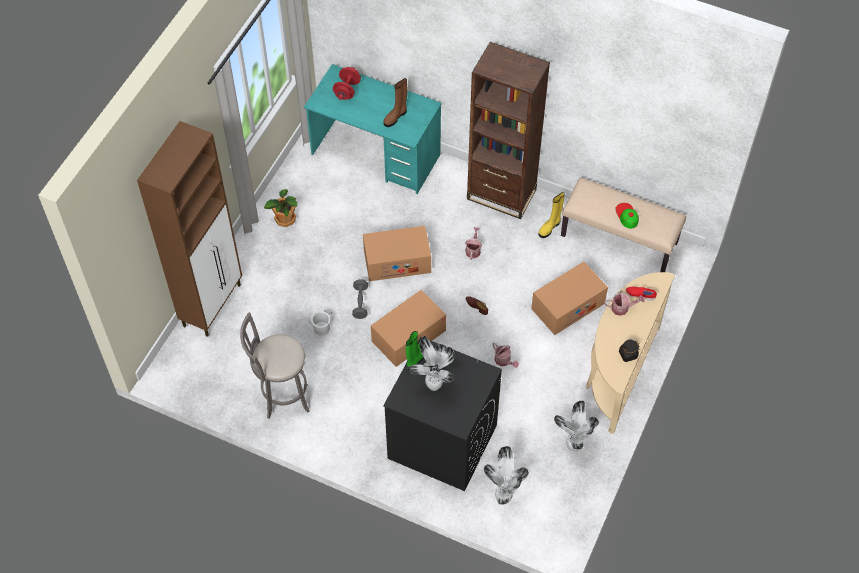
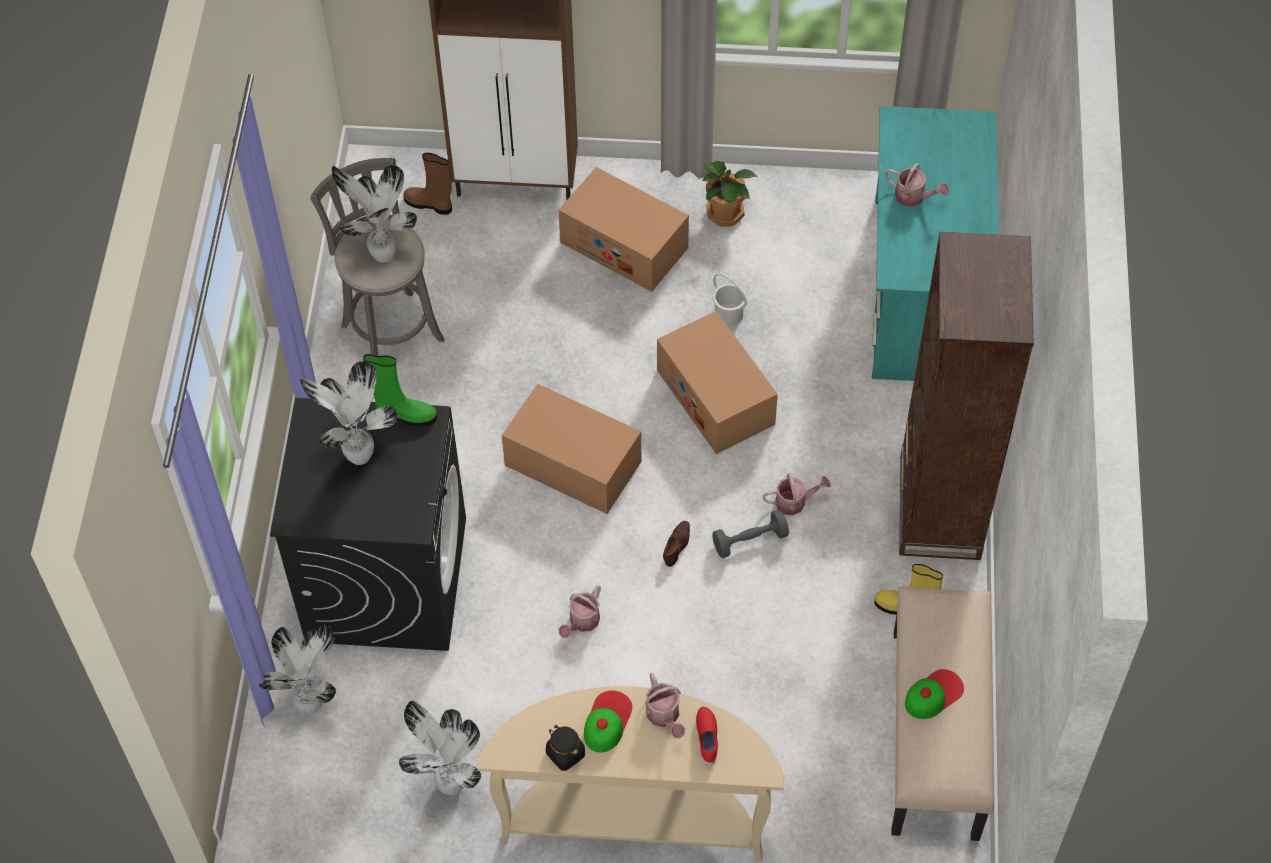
camera: 70 degrees right, 0 degrees up
white bucket [308,308,332,336] -> white bucket moved to [713,273,747,327]
red dumbbell [333,67,361,100] -> none
grey dumbbell [352,279,368,319] -> grey dumbbell moved to [712,510,789,558]
brown boot [383,78,407,127] -> brown boot moved to [403,153,452,215]
cardboard box [531,262,608,335] -> cardboard box moved to [558,167,689,292]
none -> potted plant [332,165,417,262]
none -> cap [584,690,632,753]
none -> watering can [885,163,949,207]

